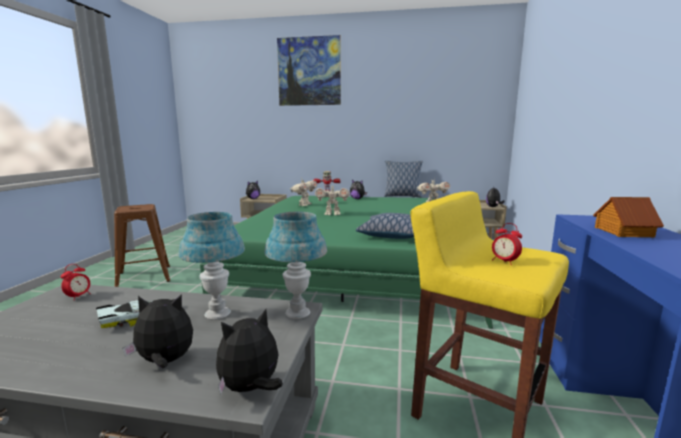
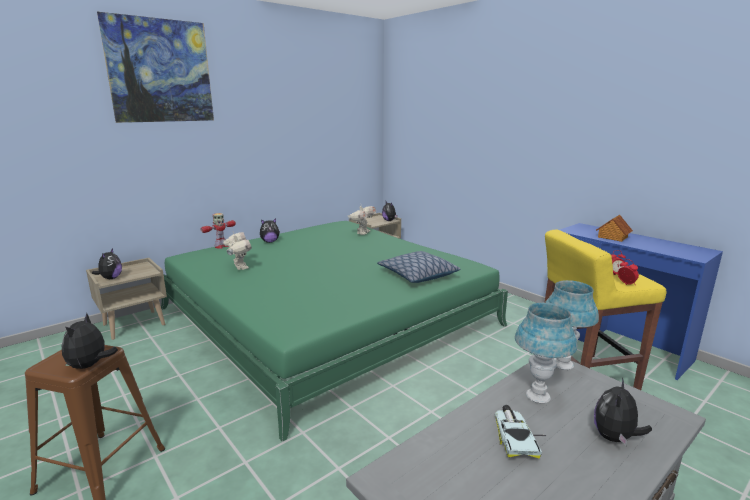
camera: 50 degrees left, 5 degrees up
alarm clock [61,264,91,301] -> alarm clock moved to [618,259,639,285]
plush toy [216,309,283,394] -> plush toy moved to [62,313,118,369]
toy robot [315,186,350,215] -> none
pillow [384,161,423,198] -> none

